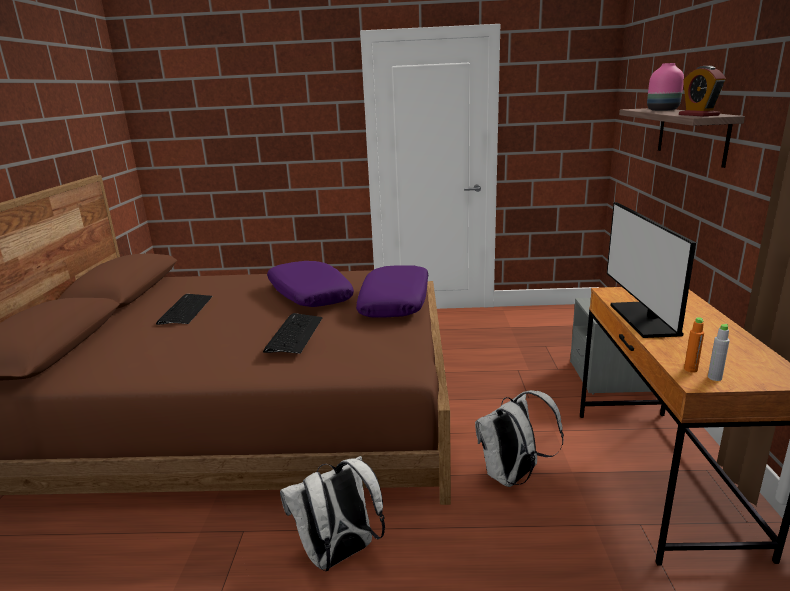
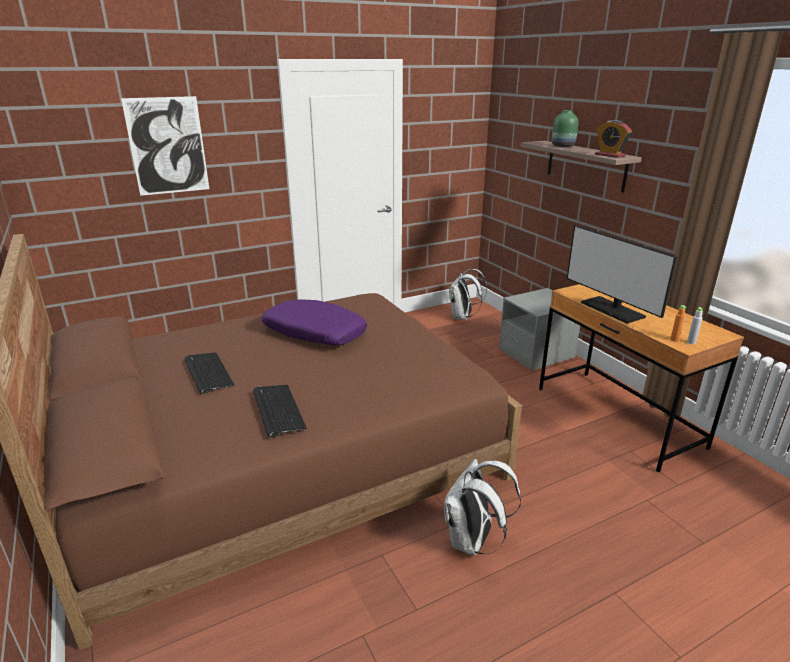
camera: 30 degrees left, 5 degrees up
keyboard [263,313,323,354] -> keyboard moved to [253,385,307,438]
purple pillow [356,265,428,318] -> none
white backpack [475,390,564,487] -> white backpack moved to [449,269,487,320]
pink vase [647,63,684,111] -> green vase [552,110,578,147]
none -> picture [121,96,209,196]

